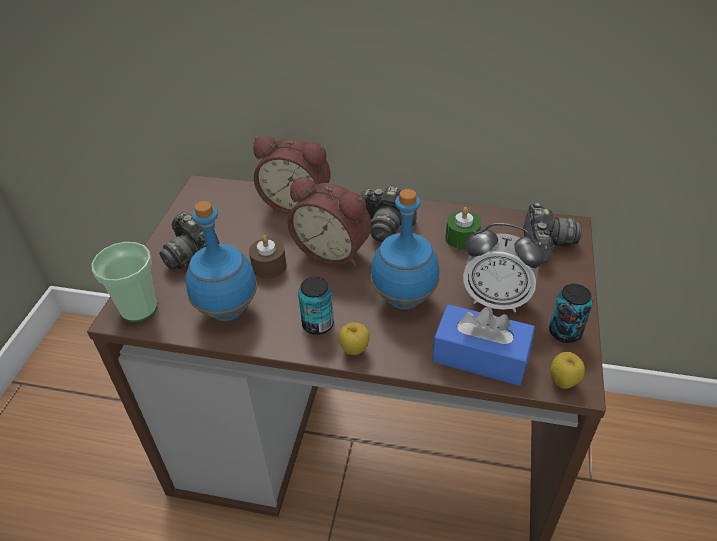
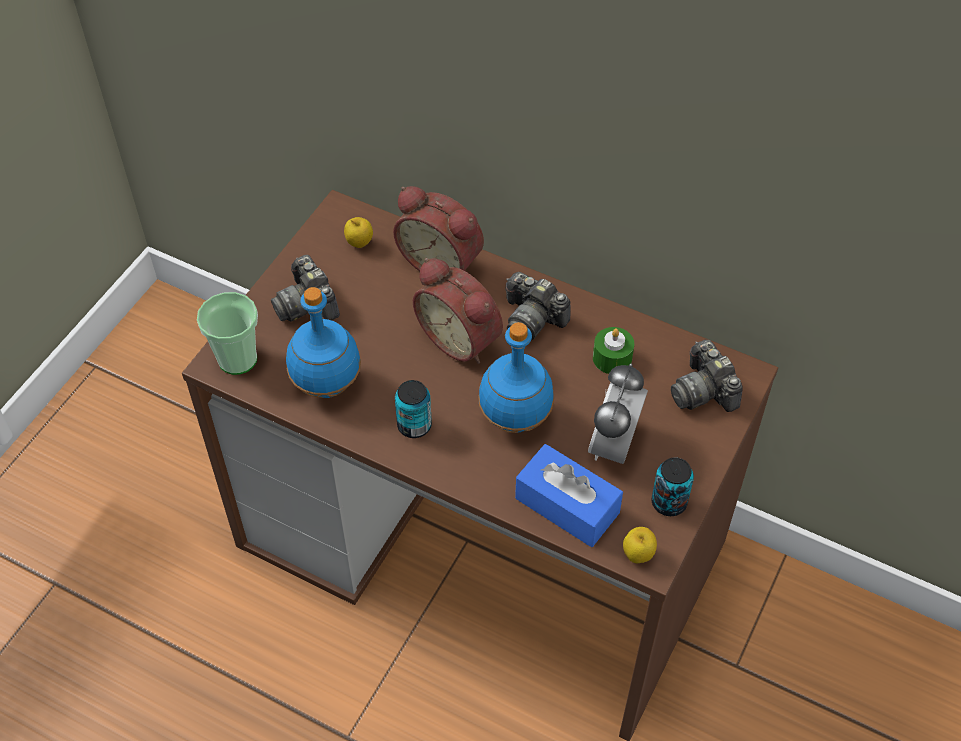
camera: 15 degrees right, 10 degrees up
brown candle [249,235,286,279] -> none
apple [338,322,370,355] -> apple moved to [344,217,373,248]
alarm clock [463,223,545,312] -> alarm clock turned 75 degrees clockwise [588,363,648,464]
camera [523,202,582,263] -> camera turned 135 degrees clockwise [671,340,743,412]

